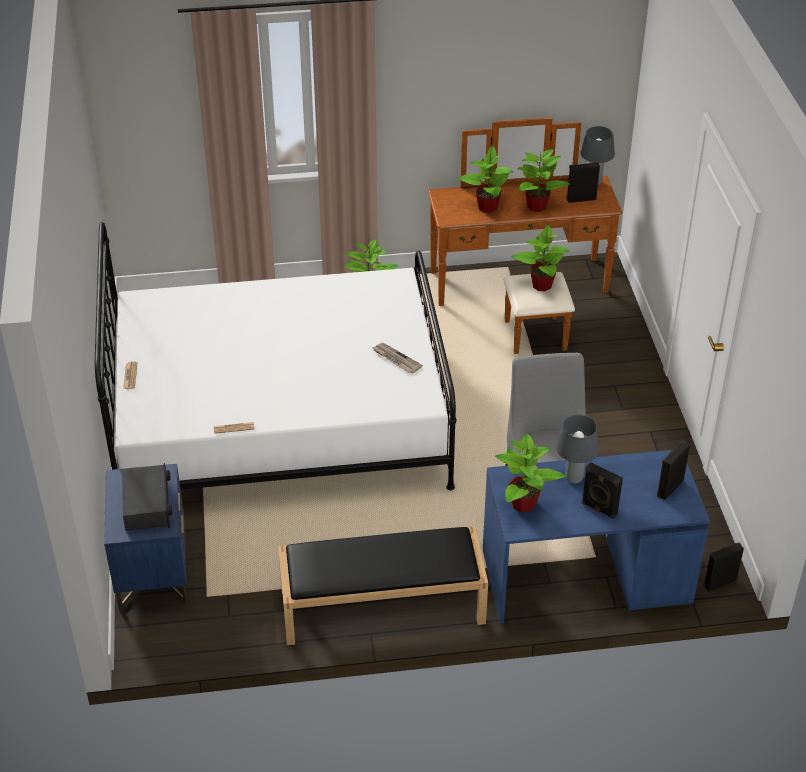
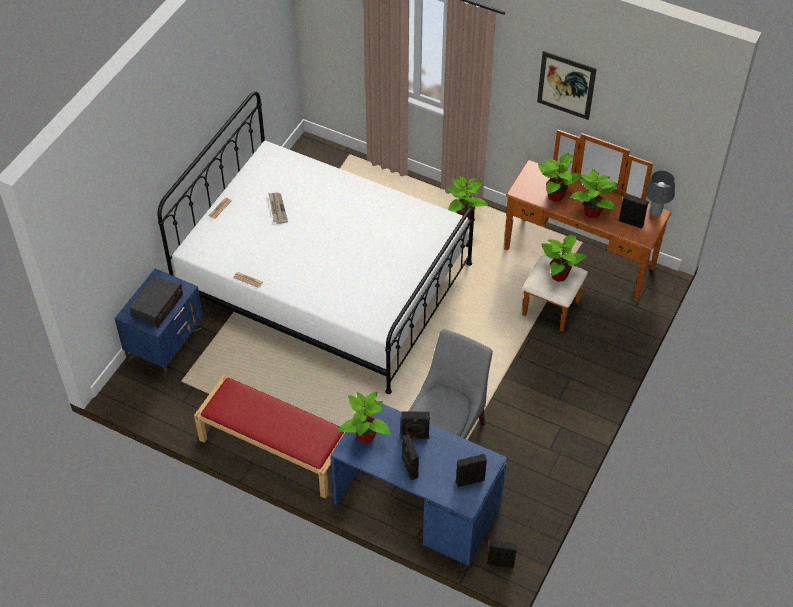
camera: 35 degrees right, 10 degrees up
black bench [278,527,488,645] -> red bench [194,375,345,499]
newspaper [372,343,423,373] -> newspaper moved to [269,193,288,224]
grey table lamp [556,414,599,483] -> black speaker [401,412,430,439]
none -> picture [537,51,597,120]

